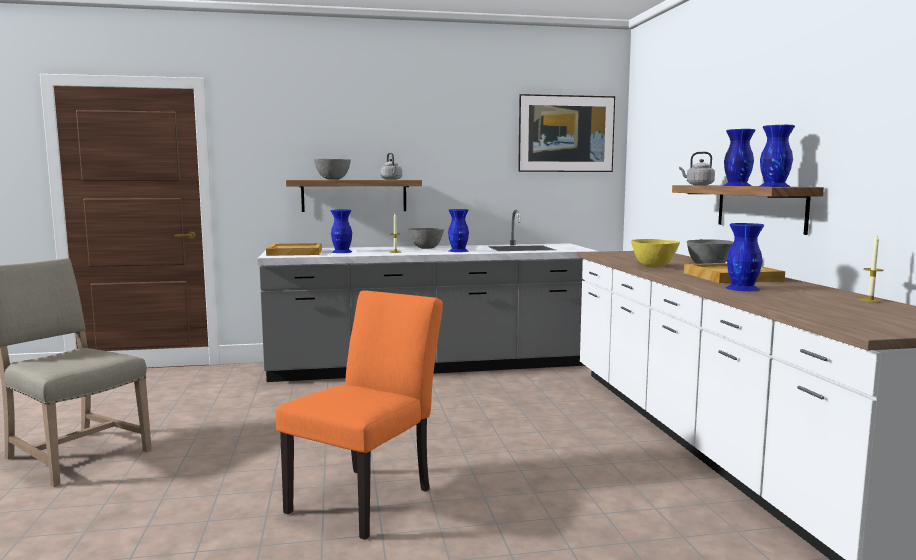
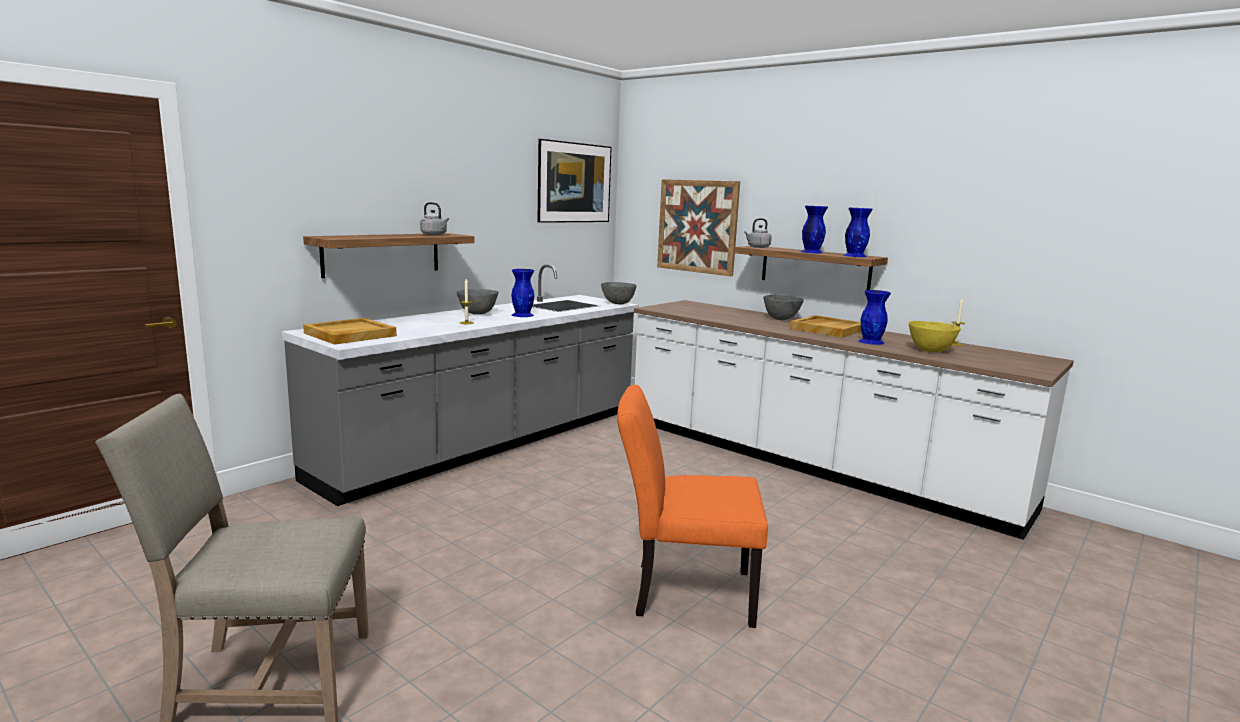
camera: 40 degrees left, 5 degrees up
orange chair [276,290,443,540] -> orange chair turned 75 degrees counterclockwise [617,385,768,628]
grey bowl [314,159,351,180] -> grey bowl moved to [601,282,637,305]
blue vase [331,210,352,253] -> none
yellow bowl [631,239,680,267] -> yellow bowl moved to [909,321,961,352]
none -> picture [657,179,740,276]

